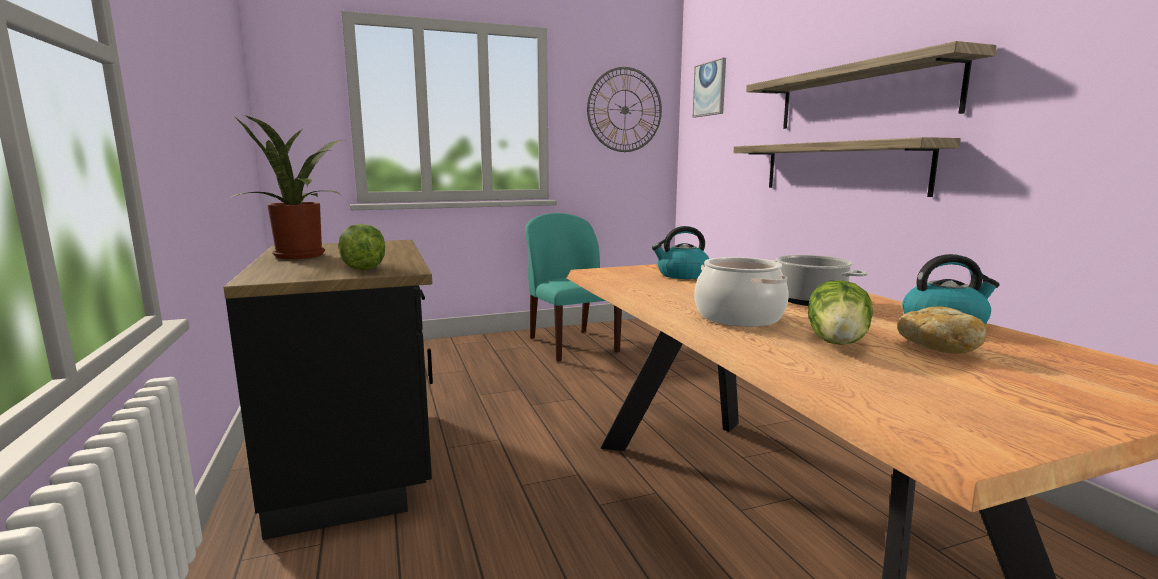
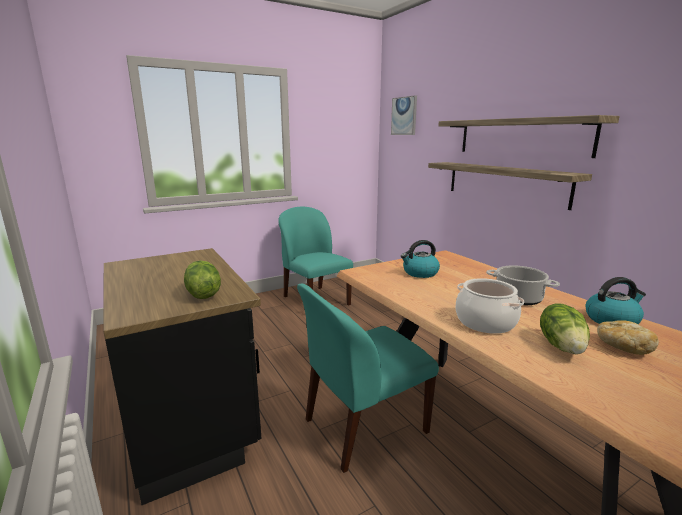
camera: 10 degrees left, 5 degrees up
potted plant [229,115,344,259] -> none
wall clock [587,67,662,152] -> none
none -> turquoise chair [297,283,439,473]

